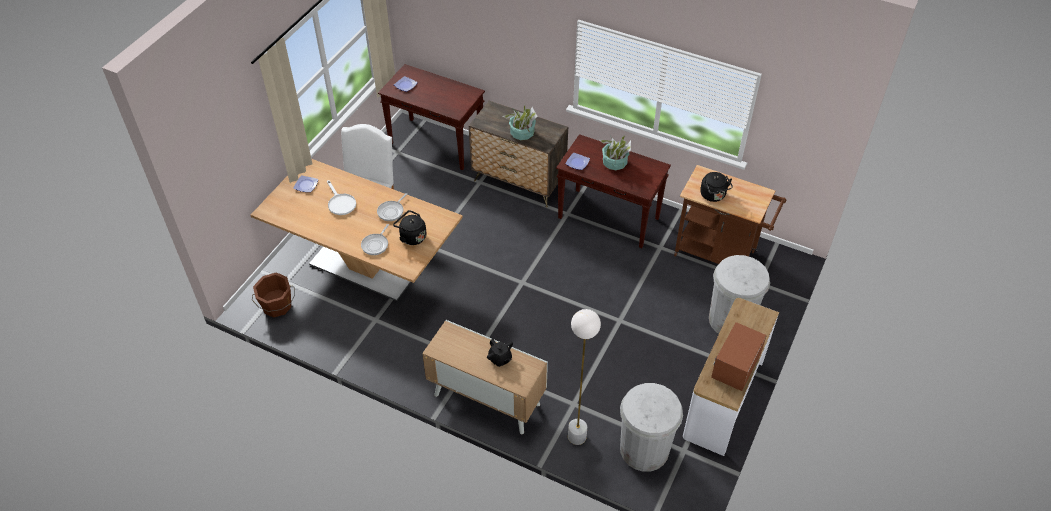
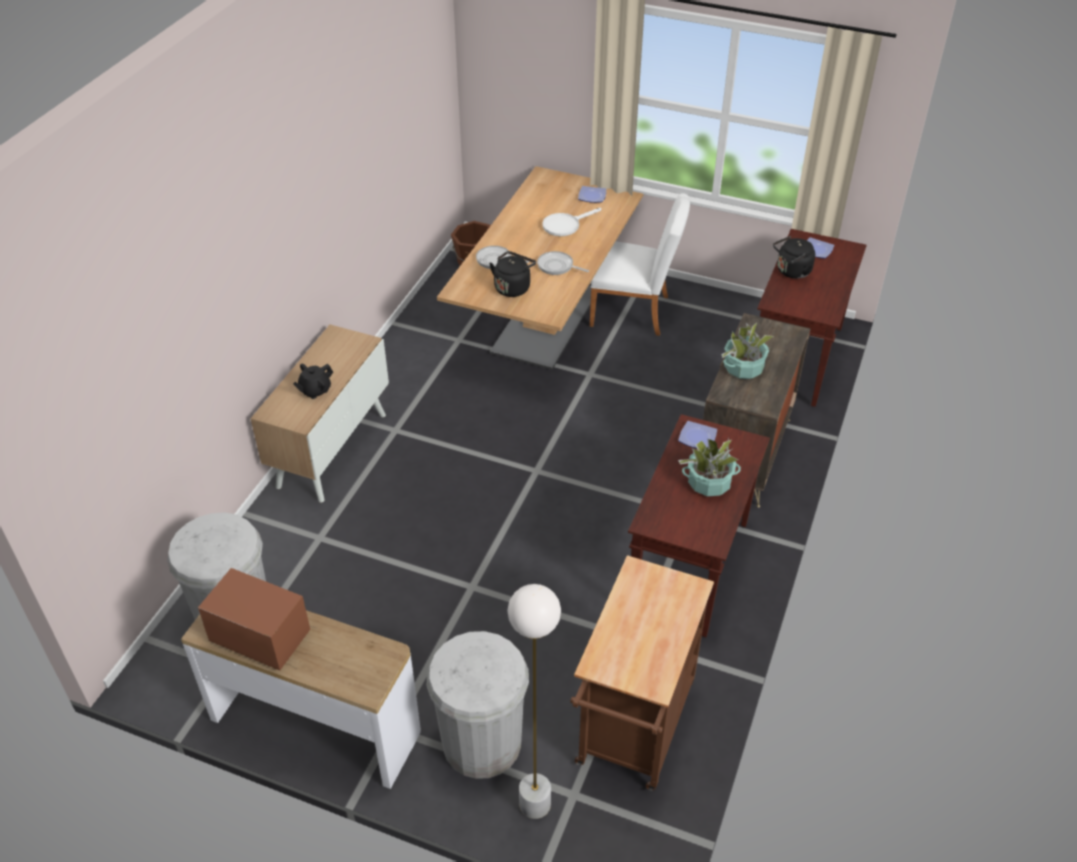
camera: 85 degrees right, 5 degrees down
white floor lamp [568,309,601,445] -> white floor lamp moved to [507,584,561,819]
black kettle [700,172,733,202] -> black kettle moved to [773,236,815,279]

